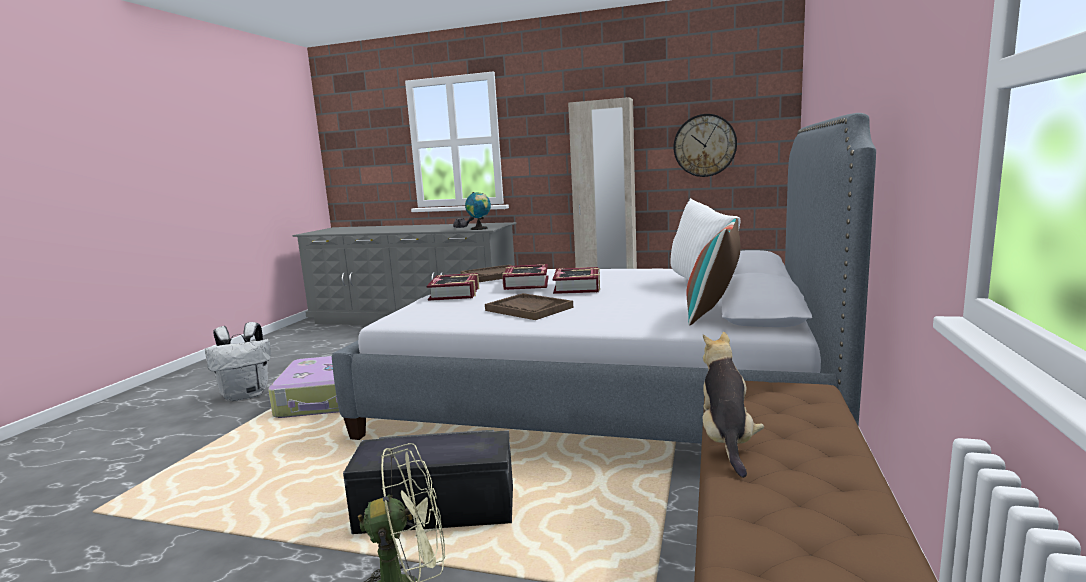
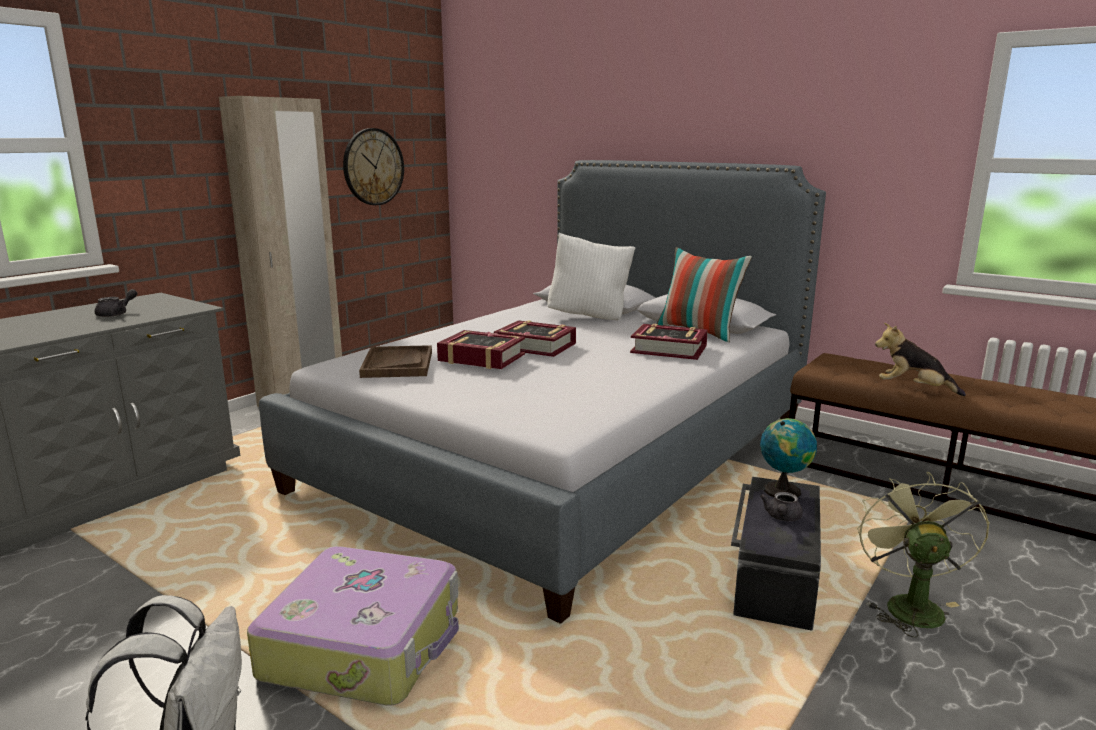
camera: 70 degrees left, 5 degrees up
book [427,273,479,301] -> book moved to [630,324,708,360]
globe [465,192,491,230] -> globe moved to [760,418,817,497]
brown tray [485,293,573,320] -> none
none -> grey teapot [760,492,803,521]

